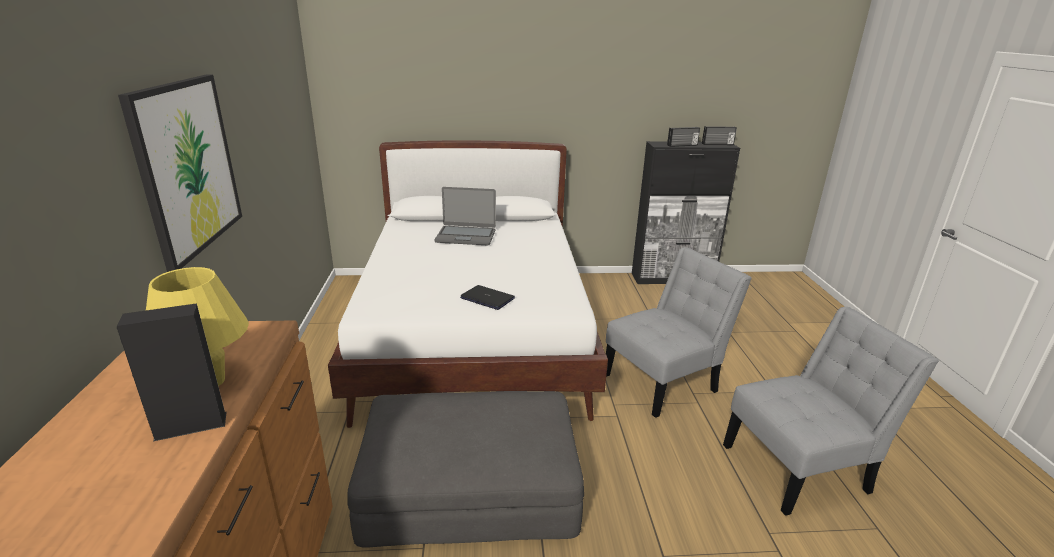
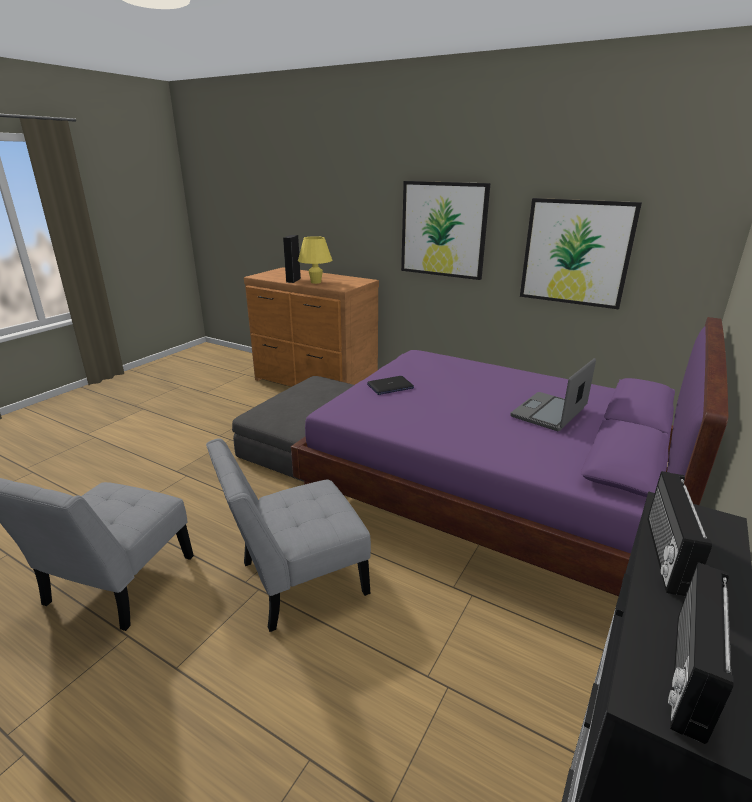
camera: 125 degrees right, 0 degrees up
white bed [328,140,608,428] -> purple bed [291,317,729,596]
grey chair [606,247,752,418] -> grey chair turned 60 degrees clockwise [206,438,371,632]
none -> picture [520,198,642,309]

